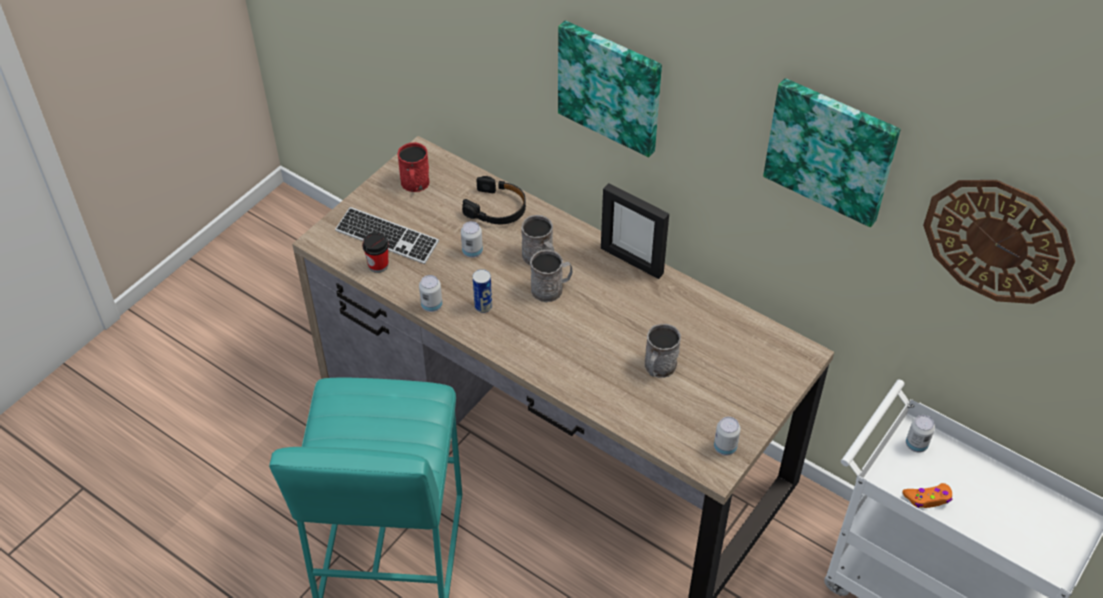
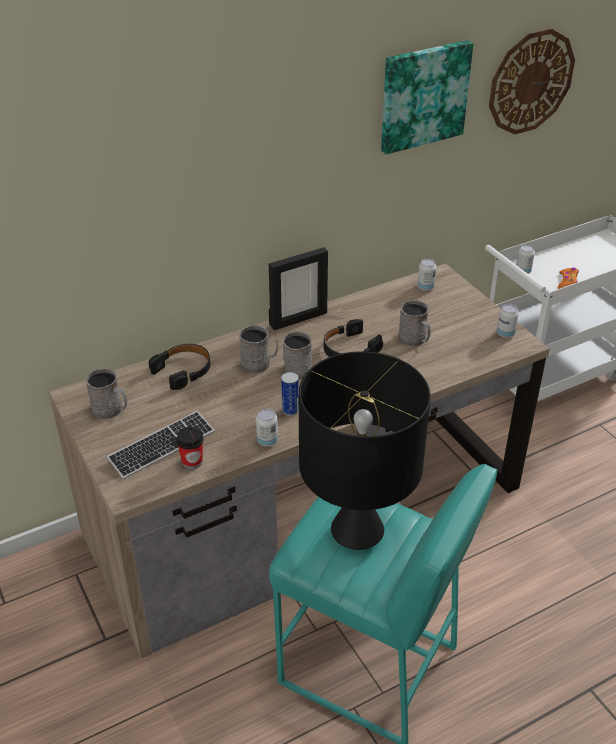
camera: 65 degrees left, 10 degrees down
red mug [398,142,429,192] -> grey mug [86,368,127,419]
can [461,221,483,258] -> can moved to [417,259,437,291]
picture [558,20,662,157] -> none
none -> black table lamp [299,351,431,550]
none -> black headphones [324,319,383,357]

